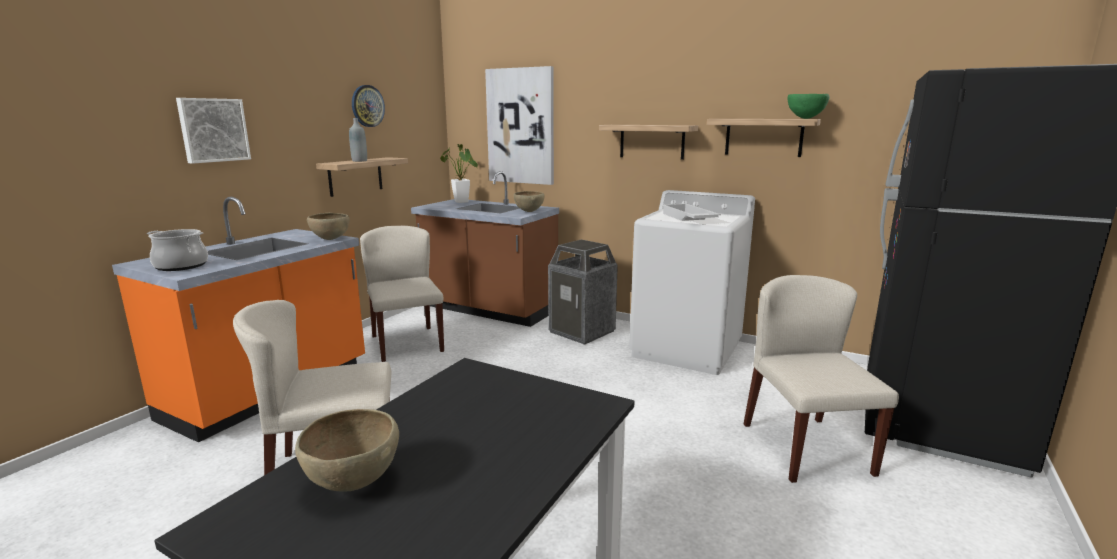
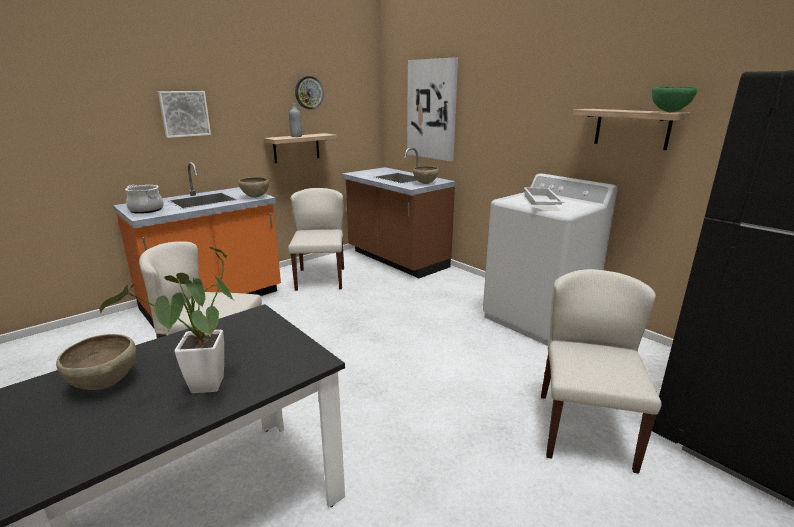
camera: 20 degrees right, 5 degrees up
potted plant [440,144,478,203] -> potted plant moved to [99,247,234,393]
trash can [548,240,618,345] -> none
shelf [599,125,698,160] -> none

